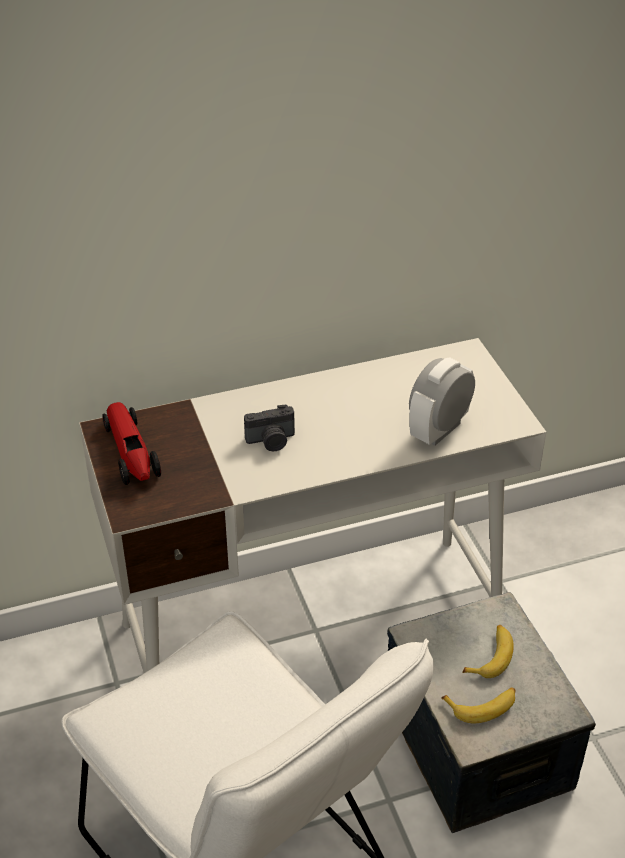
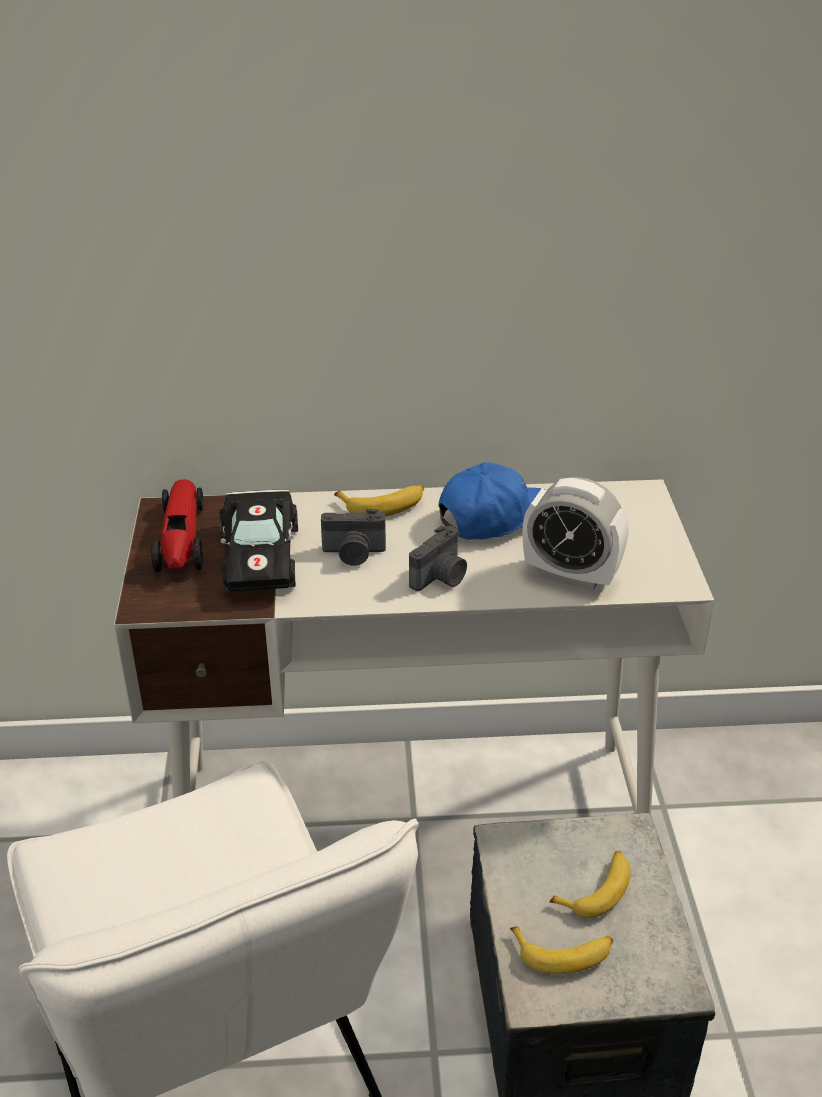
camera: 15 degrees right, 5 degrees down
alarm clock [409,357,475,446] -> alarm clock turned 120 degrees counterclockwise [523,477,629,591]
none -> black toy car [219,489,298,591]
none -> banana [334,485,424,517]
none -> camera [409,525,467,591]
none -> blue cap [438,462,542,540]

